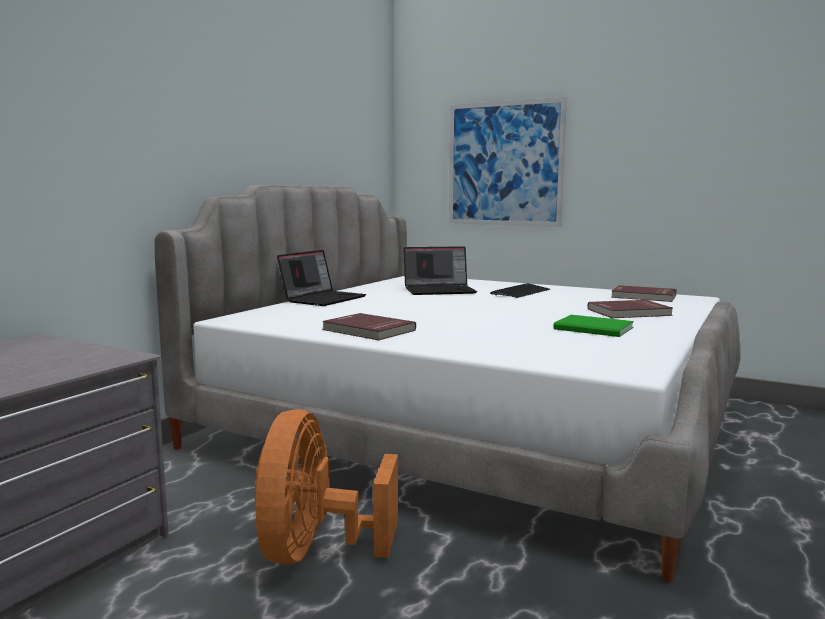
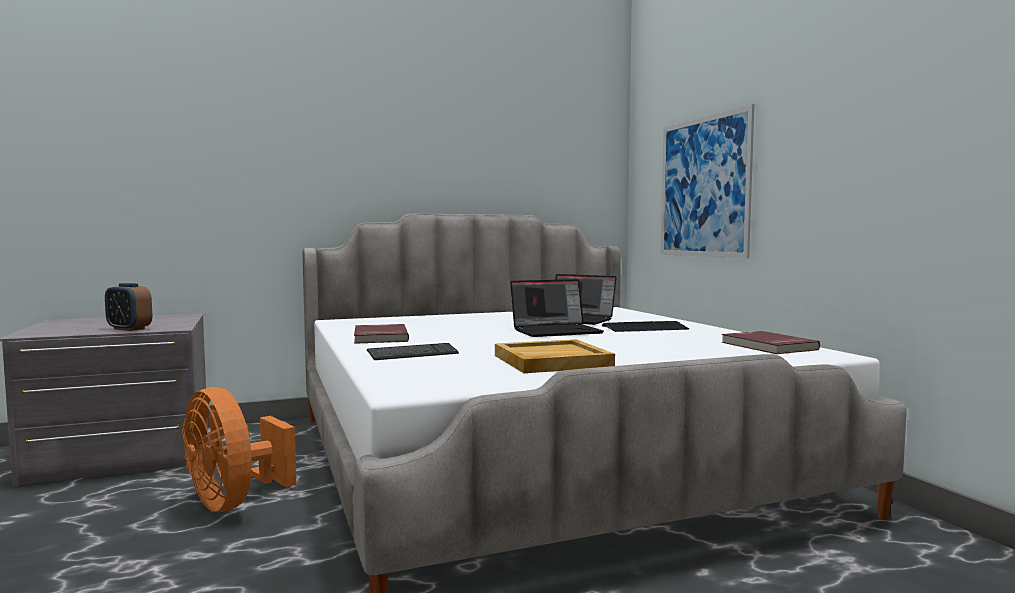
camera: 40 degrees right, 5 degrees down
orange fan [255,409,398,565] -> orange fan turned 90 degrees counterclockwise [183,387,296,512]
laptop [277,250,366,306] -> laptop moved to [510,279,604,337]
green book [553,315,634,337] -> beige tray [495,339,615,373]
red book [588,300,673,318] -> none
none -> alarm clock [105,283,152,331]
none -> keyboard [367,343,459,360]

